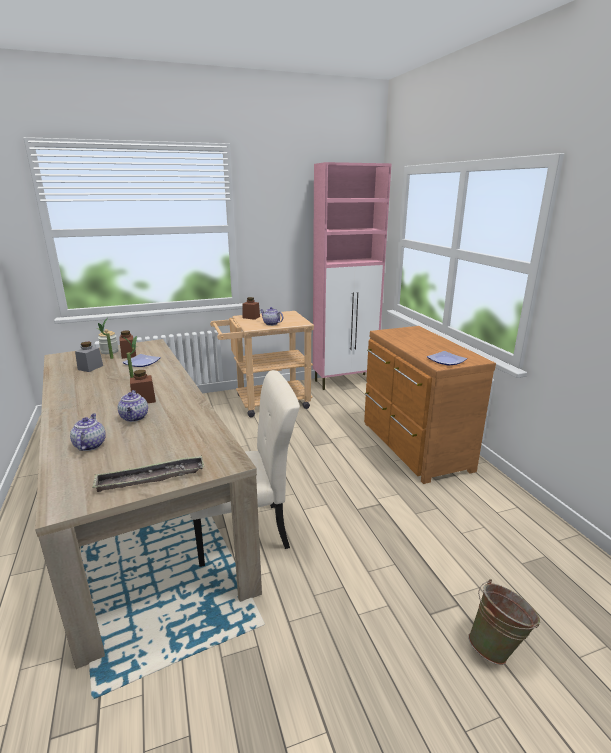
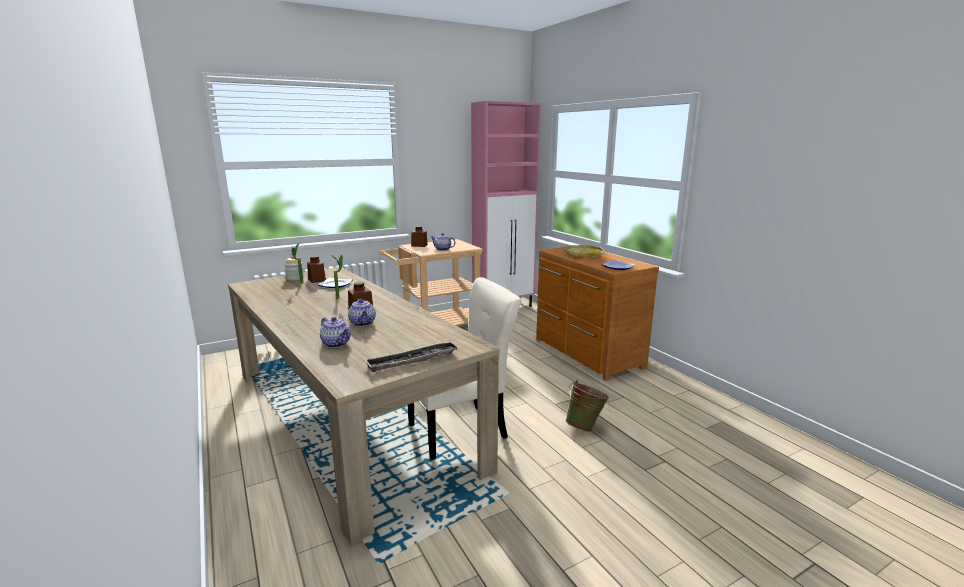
camera: 10 degrees left, 5 degrees down
teapot [70,414,106,451] -> teapot turned 150 degrees clockwise [320,317,351,348]
grey jar [75,342,103,372] -> none
green bucket [468,579,540,665] -> green bucket moved to [565,380,609,432]
none -> yellow tray [565,245,605,258]

